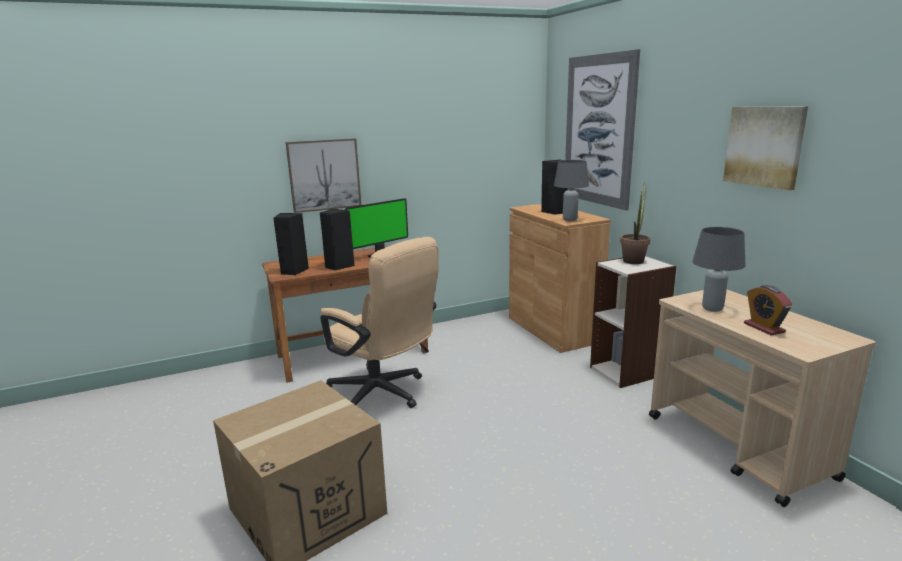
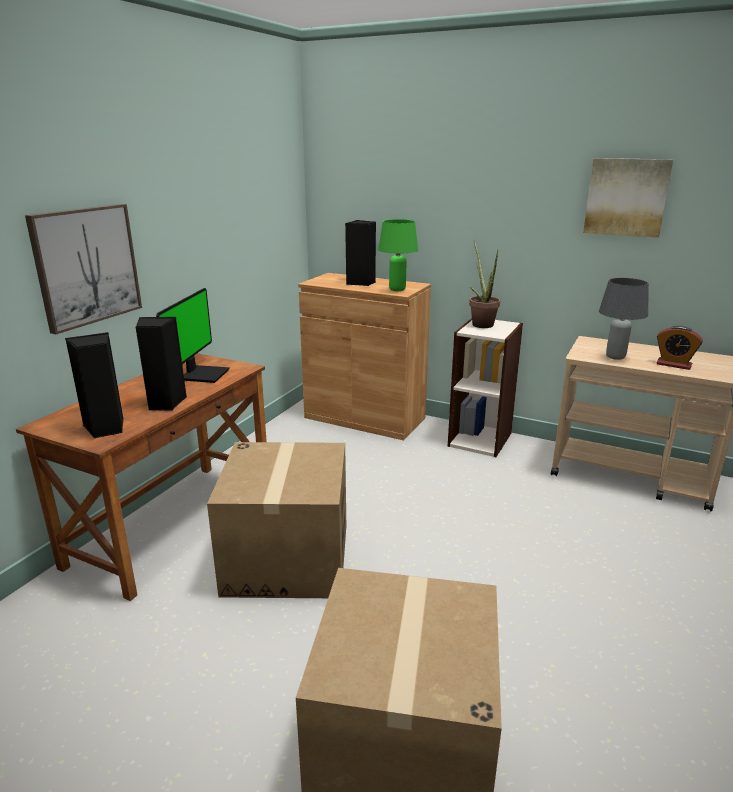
camera: 40 degrees left, 5 degrees up
beige office chair [320,237,439,408] -> cardboard box [207,442,346,598]
grey table lamp [554,160,589,221] -> green table lamp [378,219,418,291]
picture [565,49,640,211] -> none

